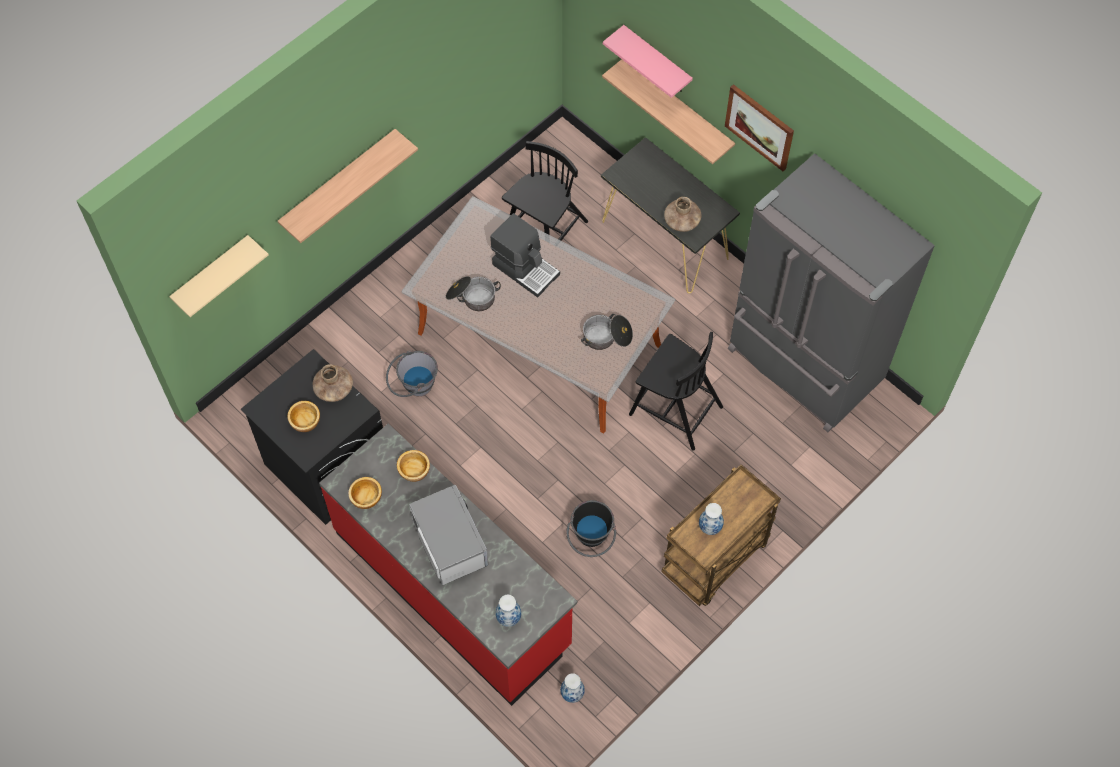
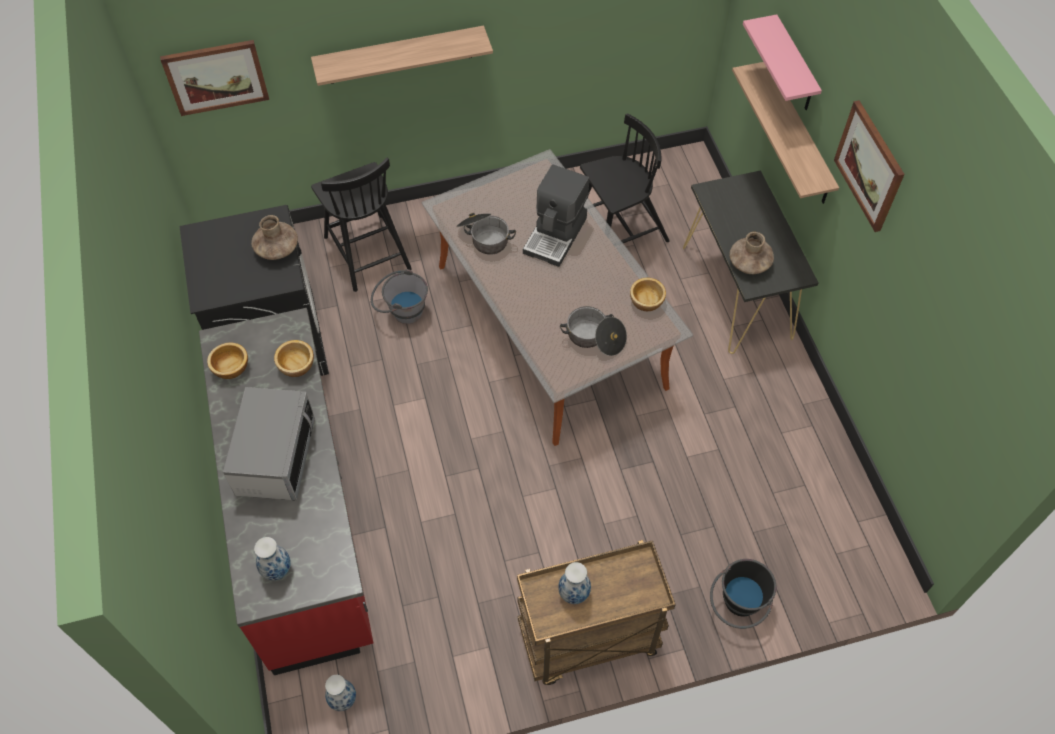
camera: 30 degrees right, 5 degrees down
beige shelf [169,235,269,317] -> picture [160,40,269,116]
bowl [287,401,320,432] -> bowl moved to [630,278,666,311]
coffee machine [490,213,560,298] -> coffee machine turned 45 degrees clockwise [523,164,589,267]
black bucket [566,500,616,557] -> black bucket moved to [710,559,777,629]
black chair [629,332,723,450] -> black chair moved to [311,158,412,292]
grey fridge [728,153,935,432] -> none

